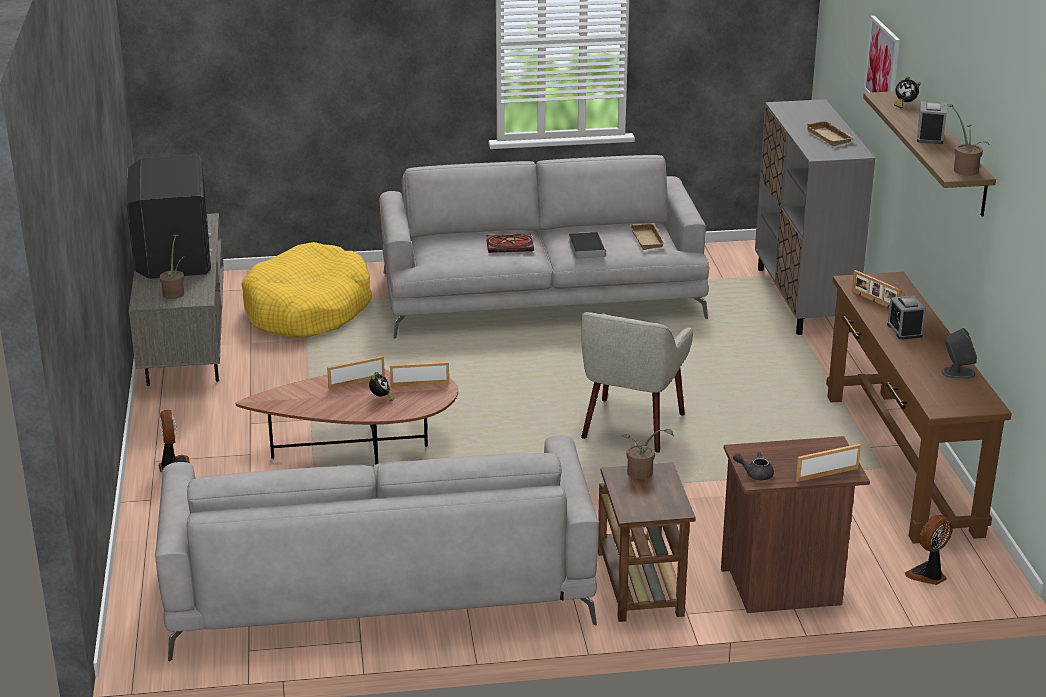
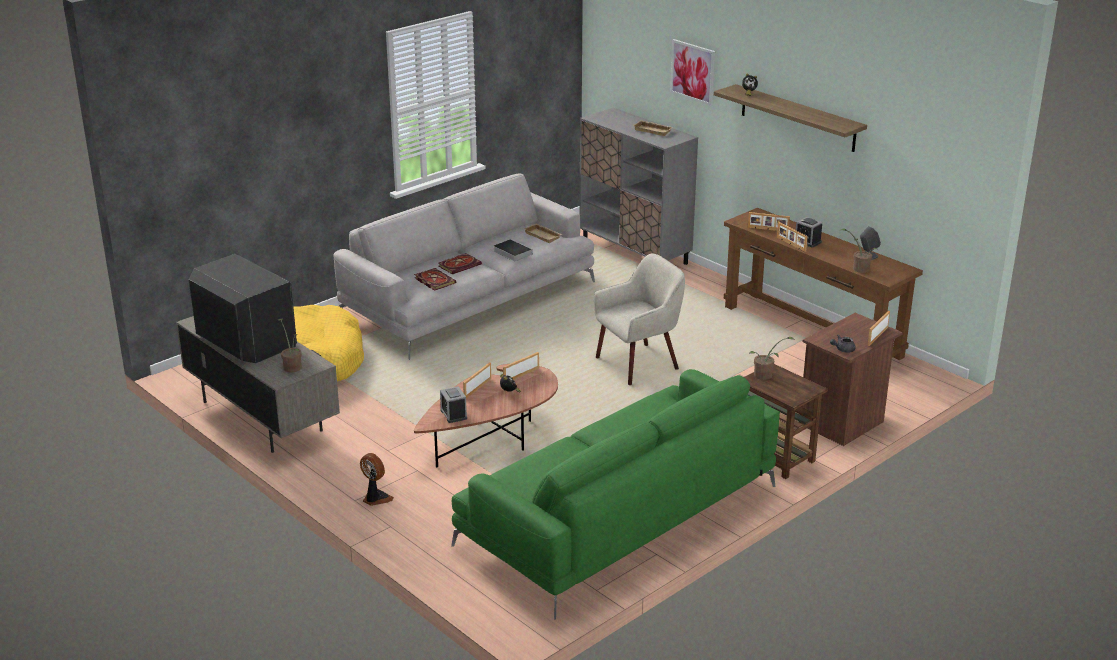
camera: 35 degrees left, 0 degrees up
grey sofa [155,435,599,662] -> green sofa [451,369,780,619]
beige armchair [581,312,693,453] -> beige armchair turned 105 degrees counterclockwise [594,254,685,385]
fan [905,515,953,585] -> none
alarm clock [917,101,947,144] -> alarm clock moved to [440,386,467,423]
potted plant [946,104,990,176] -> potted plant moved to [841,229,877,273]
none -> book [414,268,456,290]
none -> picture frame [777,222,808,252]

